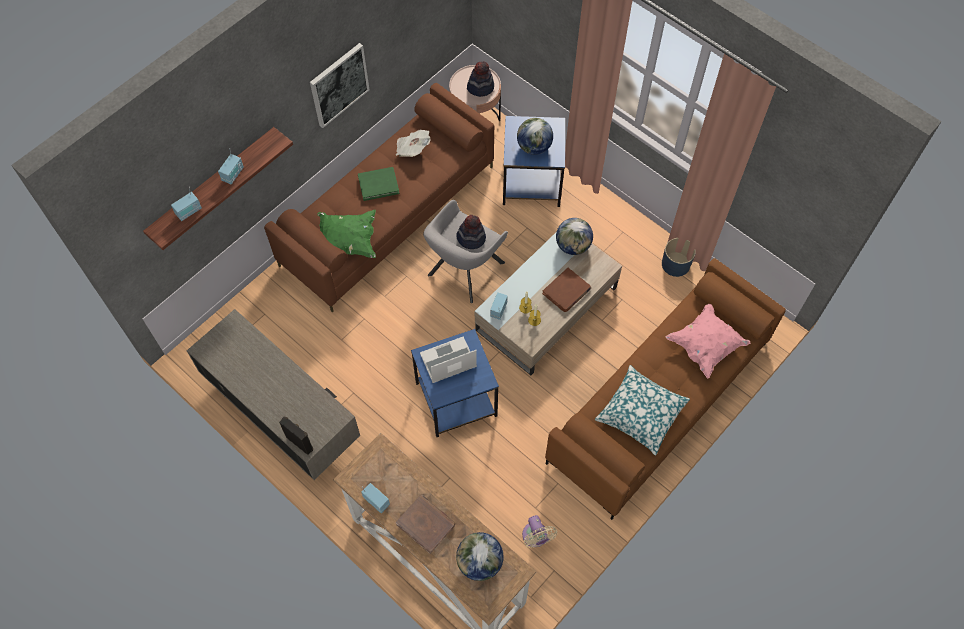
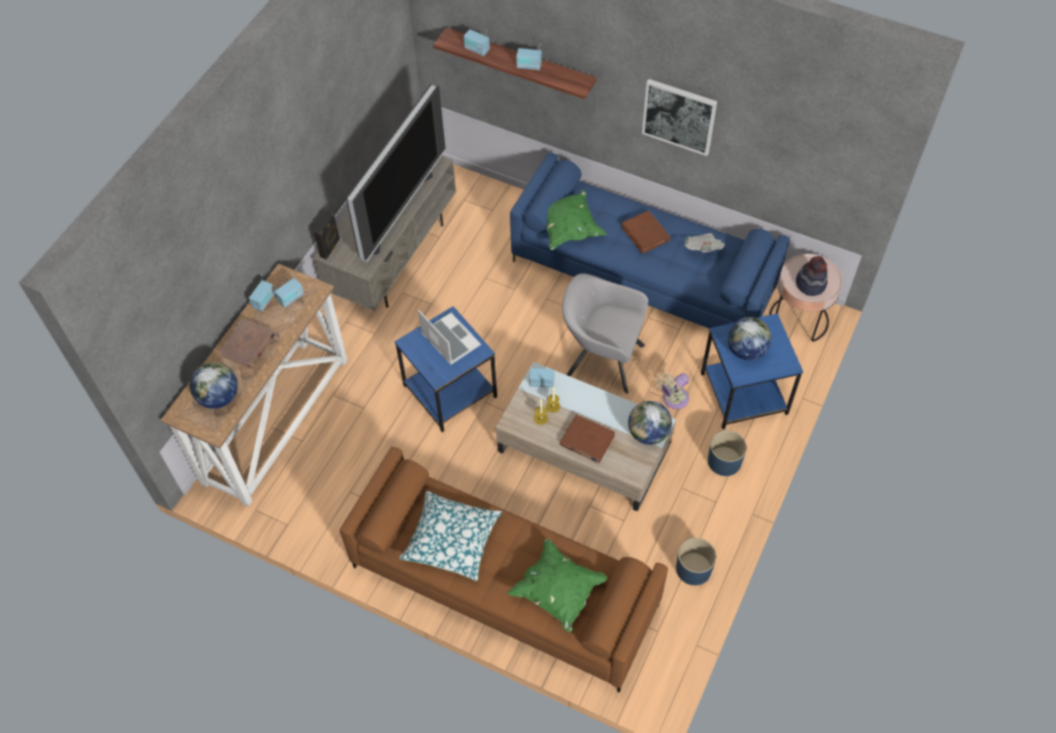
camera: 75 degrees right, 5 degrees down
brown sofa [264,83,494,312] -> blue sofa [510,152,790,328]
green book [358,167,399,201] -> brown book [621,211,670,254]
hat [456,215,486,249] -> none
beige fan [522,515,557,548] -> beige fan moved to [657,372,689,409]
pink pillow [665,304,750,379] -> green pillow [507,538,607,633]
none -> radio [274,272,304,308]
none -> television [346,83,445,262]
none -> blue planter [708,430,747,476]

